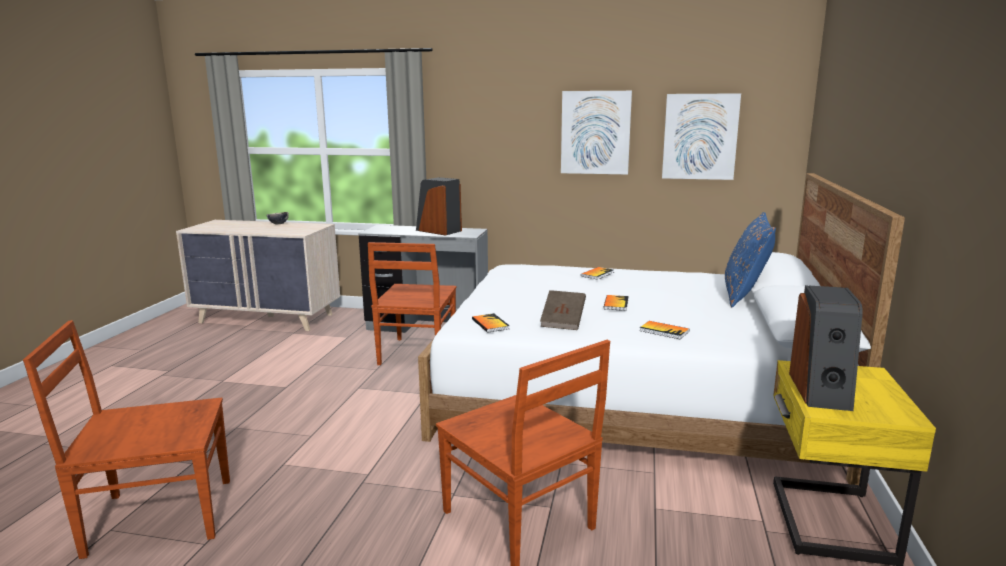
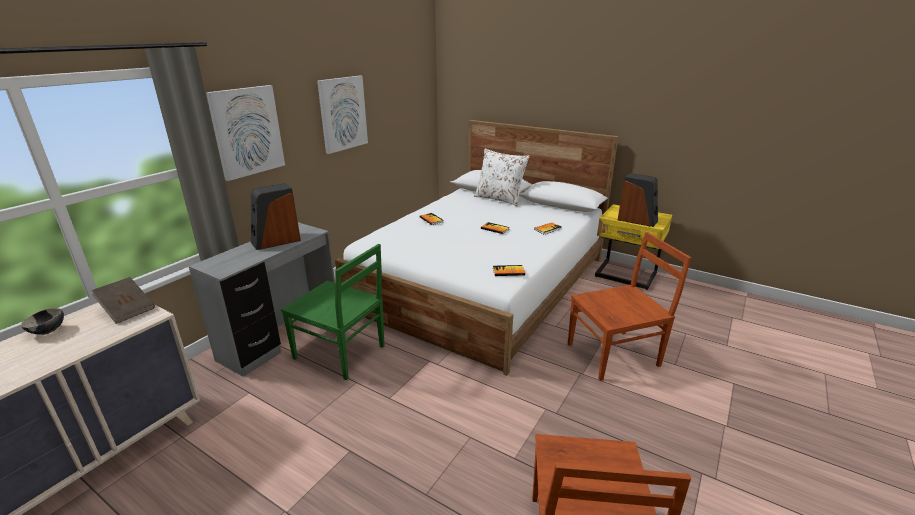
camera: 70 degrees left, 10 degrees up
brown chair [368,242,457,365] -> green chair [281,244,385,380]
brown book [540,290,586,330] -> brown book moved to [92,277,155,324]
picture [662,93,741,180] -> picture moved to [206,85,285,181]
blue pillow [725,212,776,307] -> white pillow [474,148,530,207]

